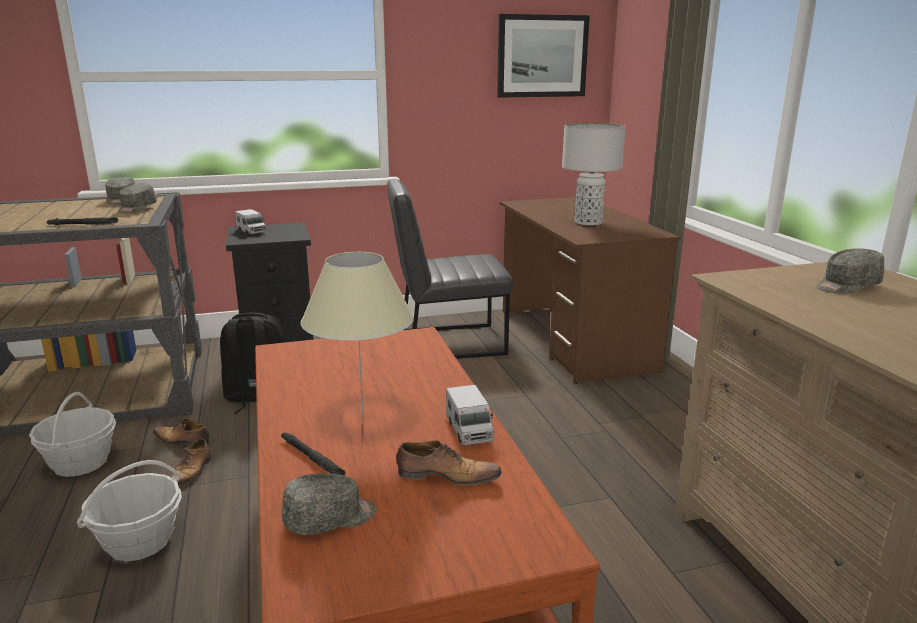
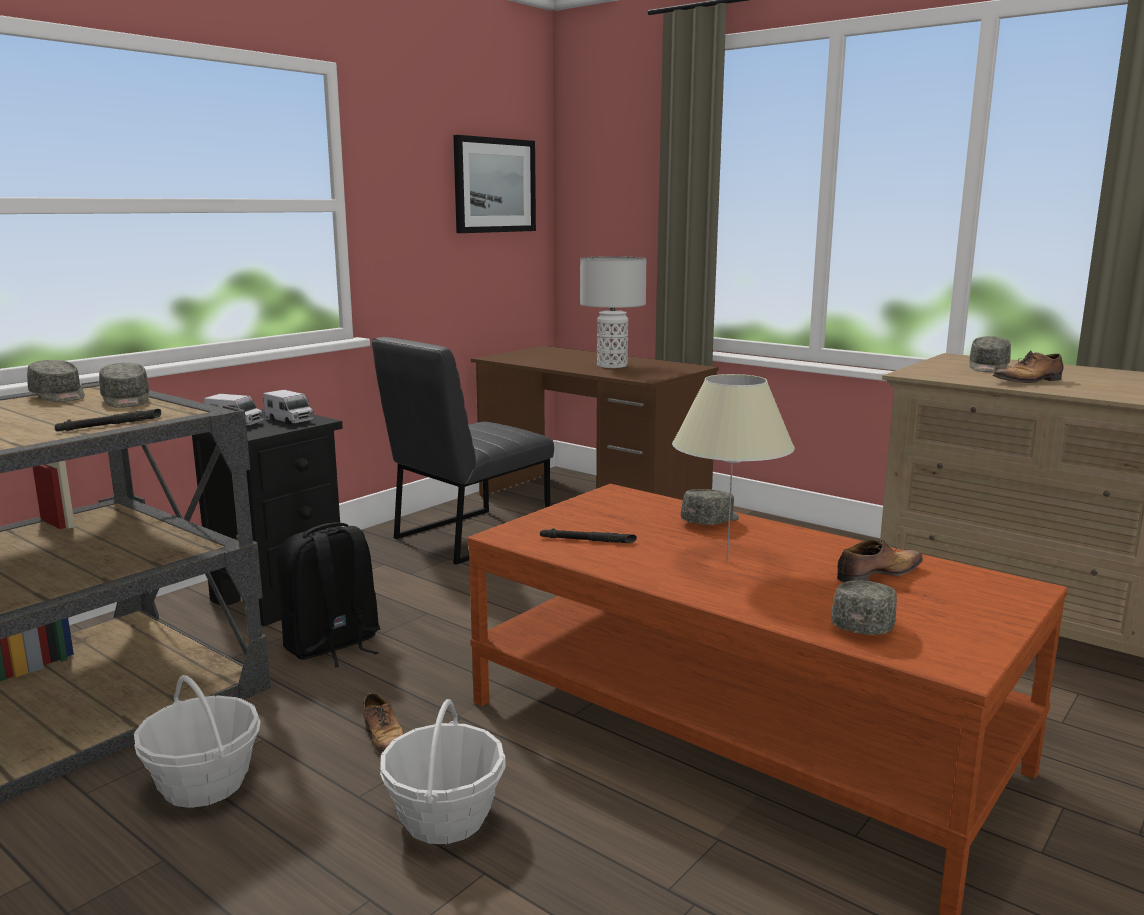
camera: 35 degrees left, 5 degrees down
shoe [153,418,209,446] -> shoe moved to [993,351,1063,383]
black flashlight [281,432,346,475] -> black flashlight moved to [540,528,637,543]
toy truck [446,385,494,445] -> toy truck moved to [263,390,314,425]
none -> grey cap [681,489,739,525]

